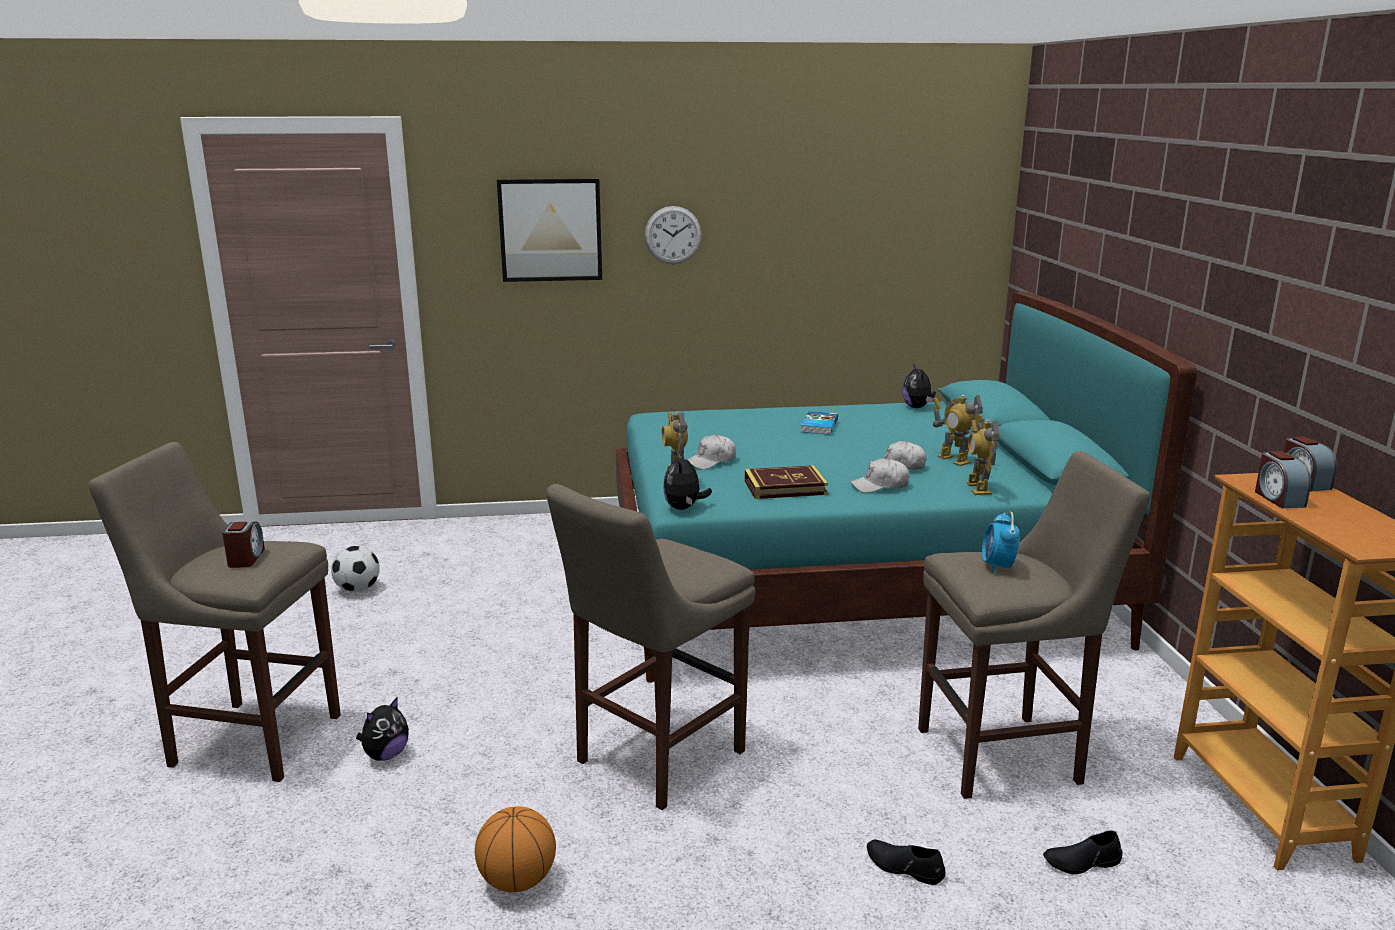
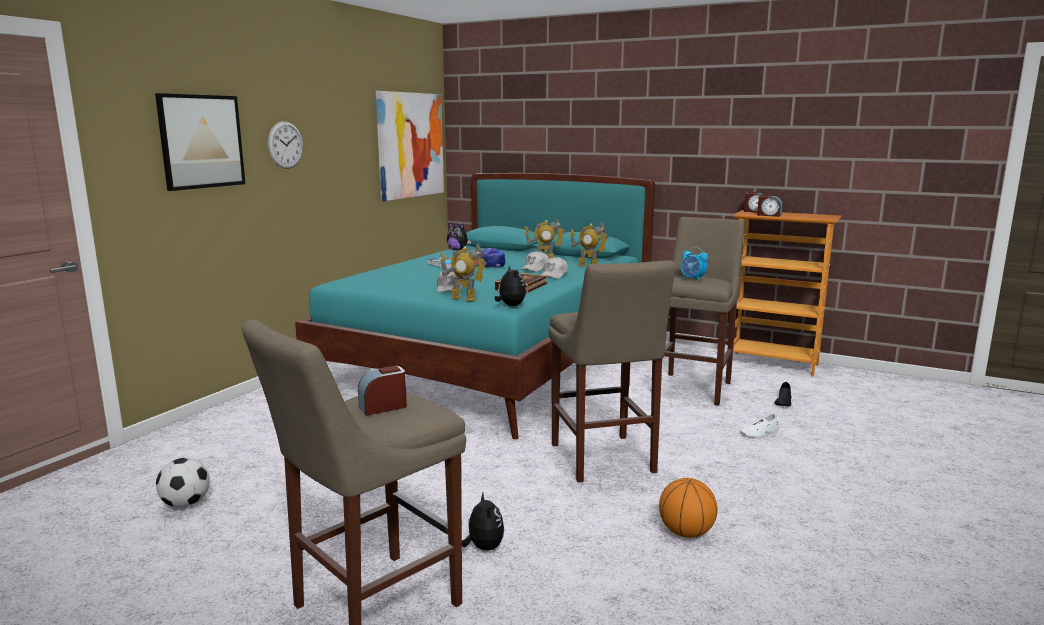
camera: 55 degrees left, 5 degrees down
alarm clock [222,521,265,568] -> alarm clock turned 60 degrees counterclockwise [358,366,407,415]
plush toy [663,450,712,510] -> plush toy turned 150 degrees counterclockwise [495,265,526,306]
black shoe [867,840,946,885] -> white shoe [740,414,779,438]
none -> picture [376,91,444,201]
none -> cap [475,248,505,267]

